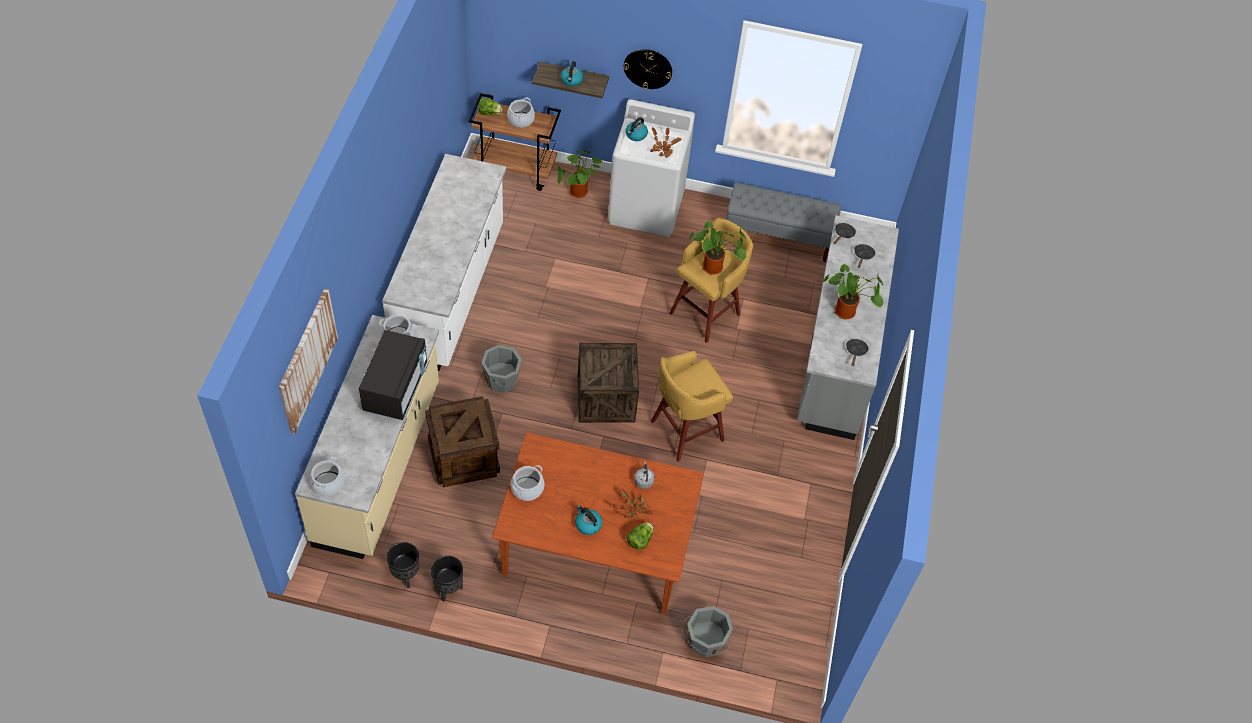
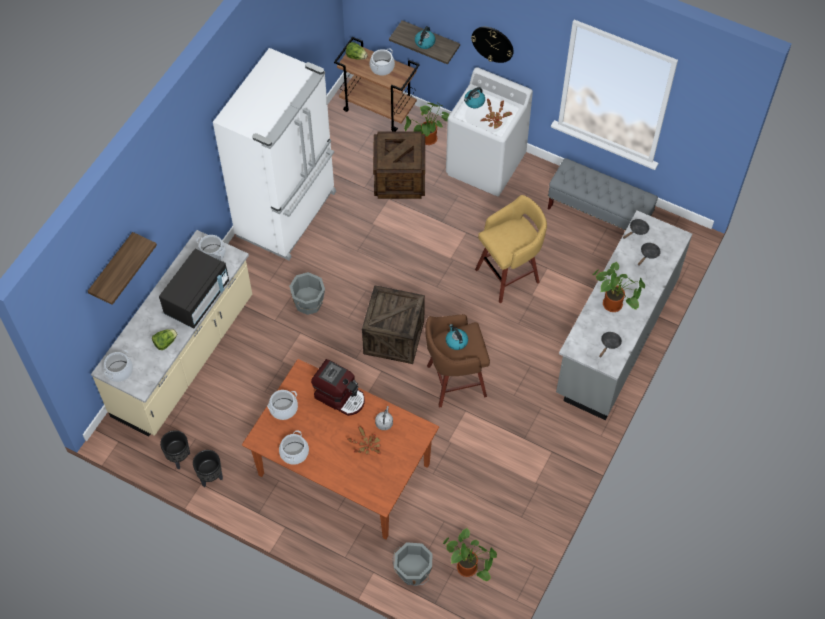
camera: 20 degrees right, 5 degrees up
picture [279,289,338,434] -> shelf [88,232,157,305]
white counter [382,154,506,371] -> white fridge [213,48,336,260]
crate [425,396,500,487] -> crate moved to [373,131,425,199]
kettle [575,505,602,535] -> kettle moved to [446,324,468,350]
lettuce [627,522,653,550] -> lettuce moved to [152,329,178,350]
yellow stool [651,351,733,462] -> brown stool [425,314,490,408]
potted plant [689,220,746,275] -> potted plant moved to [443,528,497,581]
none -> cooking pot [279,430,309,465]
none -> coffee machine [311,359,365,416]

